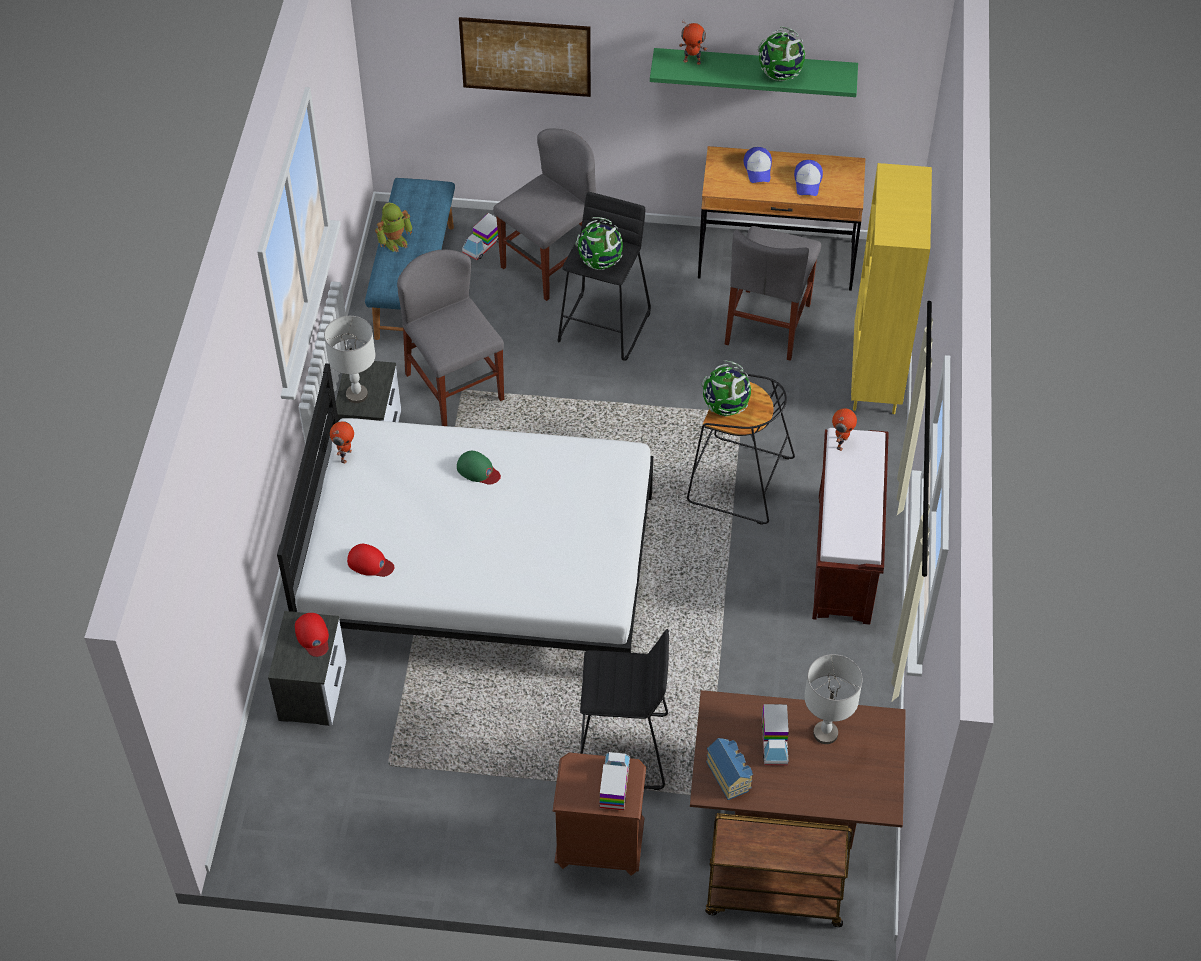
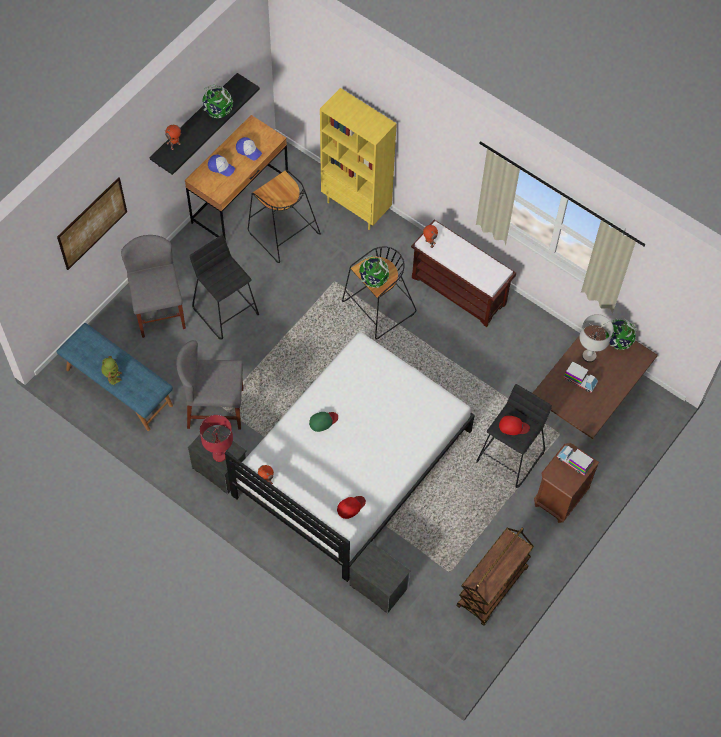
camera: 60 degrees left, 10 degrees up
red cap [295,613,329,657] -> red cap moved to [499,416,530,435]
grey table lamp [324,316,375,403] -> red table lamp [200,415,233,462]
toy truck [462,213,499,260] -> none
globe [575,217,623,270] -> globe moved to [604,318,637,350]
green shelf [650,48,858,97] -> black shelf [150,73,260,175]
brown cart [705,813,853,927] -> brown cart moved to [457,528,534,626]
toy house [706,738,753,800] -> none
grey chair [725,226,821,361] -> black stool [248,170,321,263]

